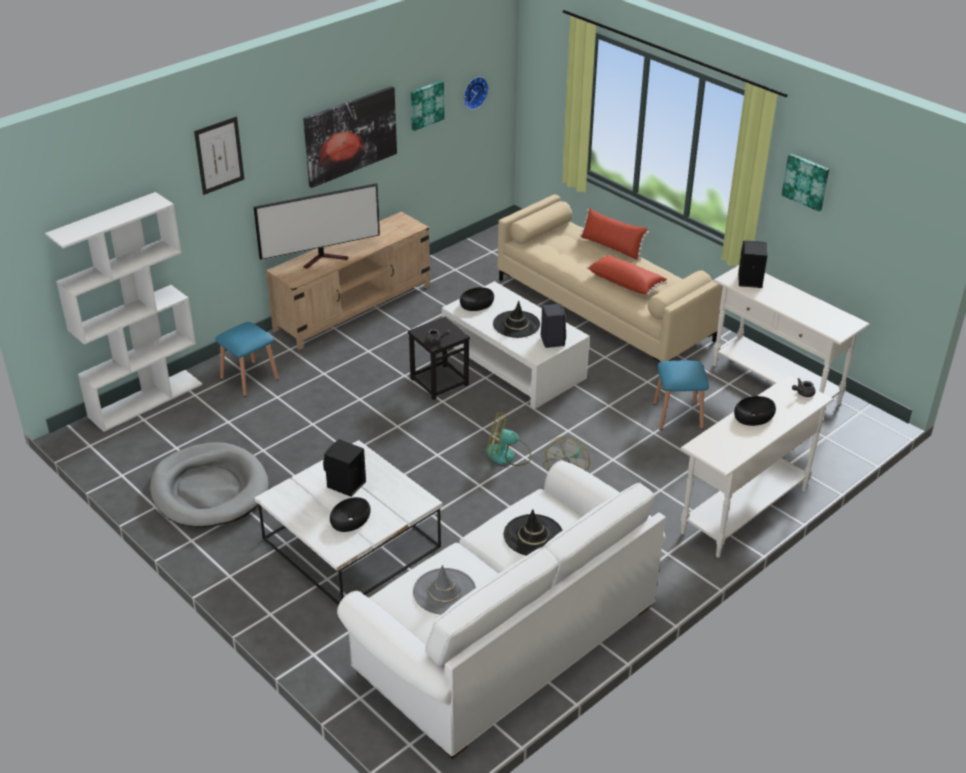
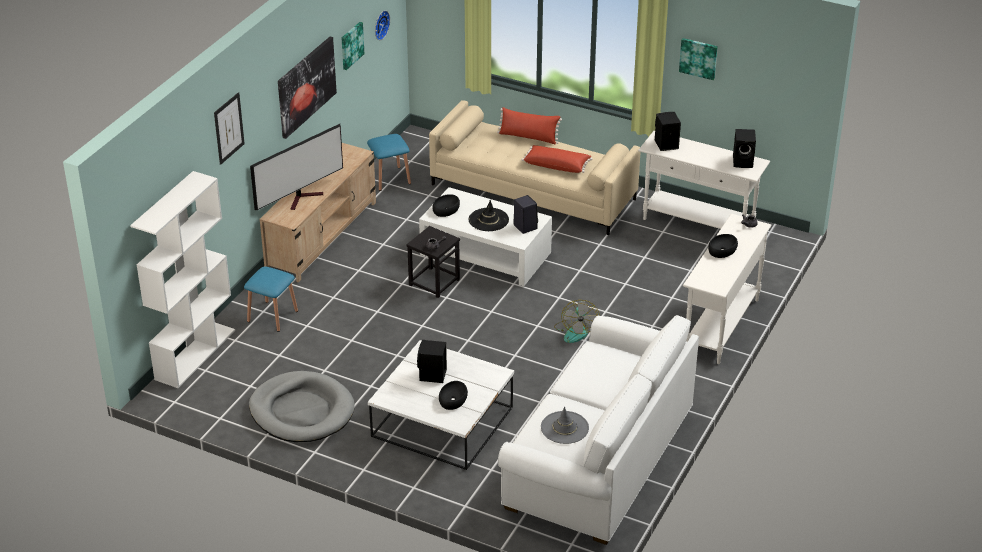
camera: 20 degrees left, 0 degrees up
fan [486,411,531,466] -> none
black hat [504,509,562,556] -> none
blue stool [653,361,709,430] -> blue stool moved to [367,134,411,191]
none -> black speaker [733,129,756,168]

